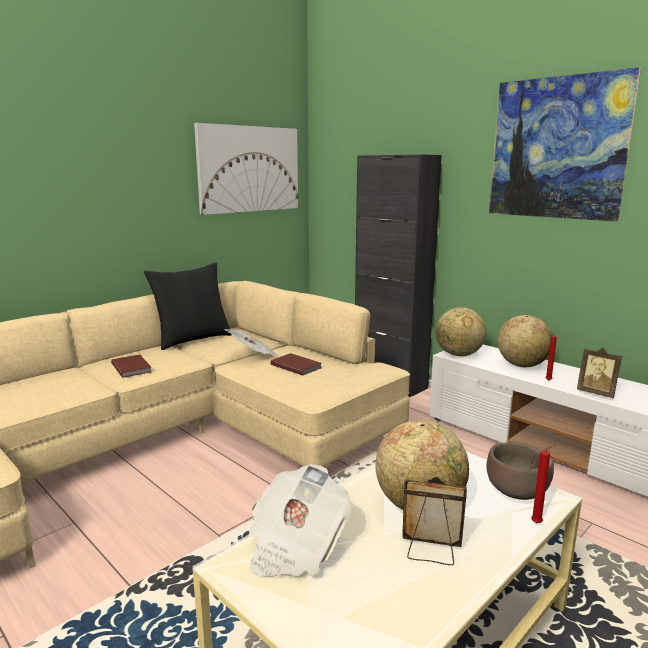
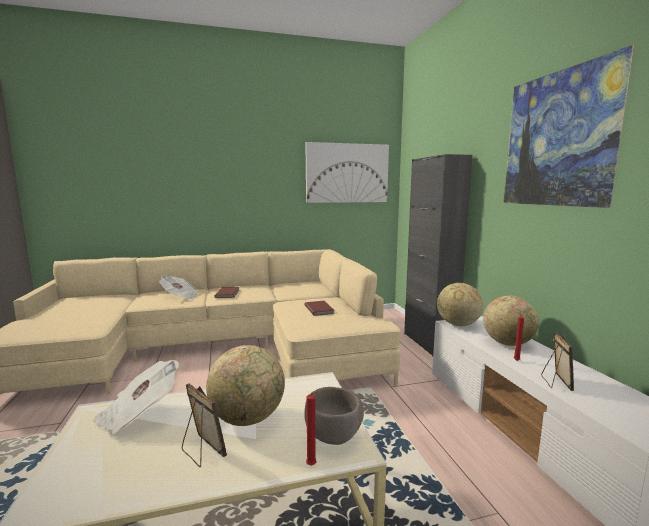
camera: 30 degrees right, 5 degrees down
black pillow [144,262,232,350] -> none
newspaper [224,329,279,356] -> newspaper moved to [159,275,199,300]
picture frame [577,348,622,398] -> picture frame turned 150 degrees counterclockwise [541,333,574,391]

